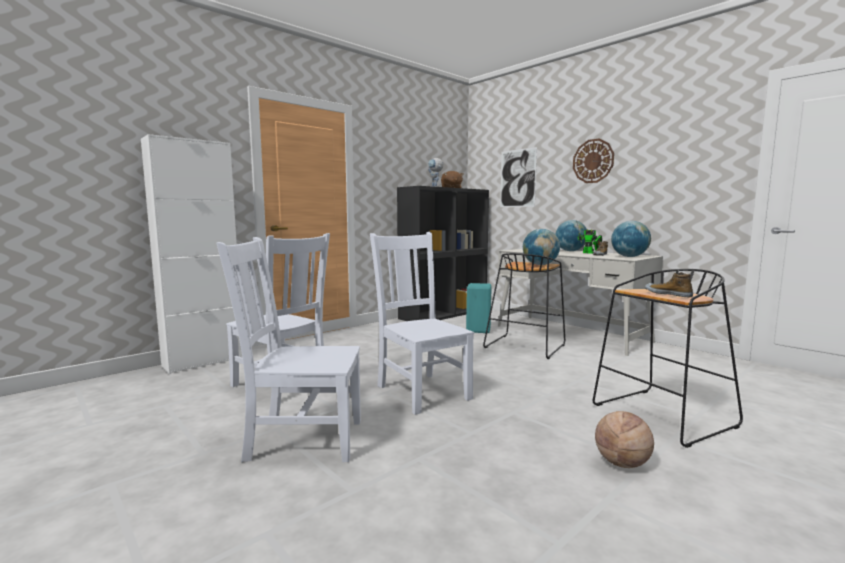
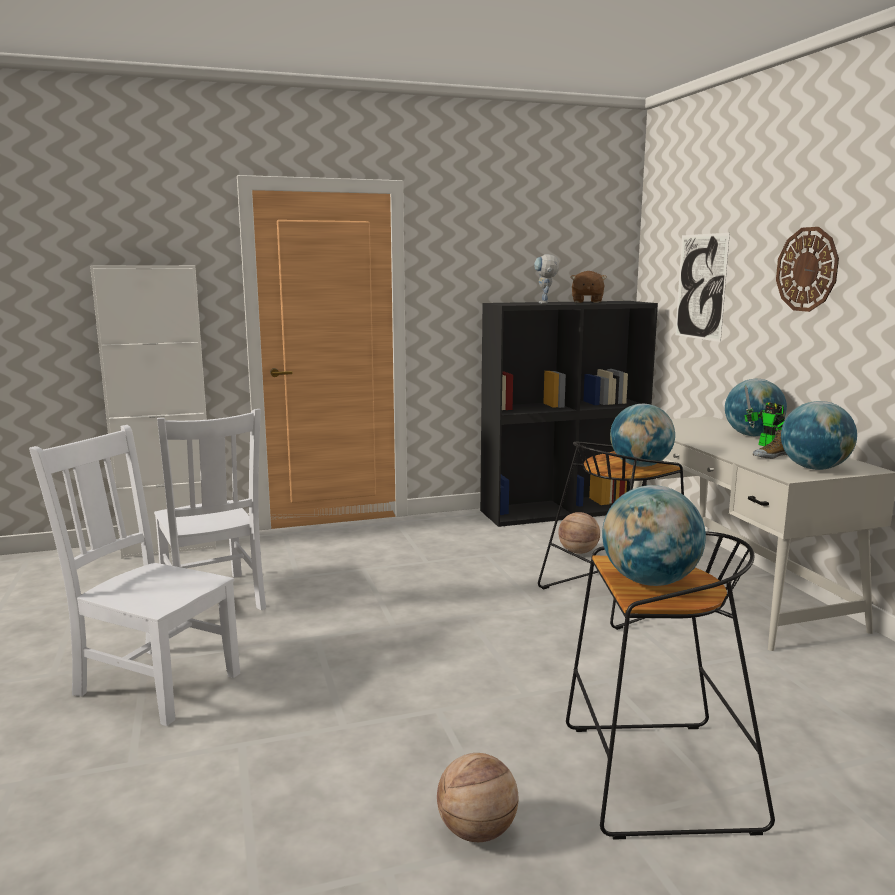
camera: 25 degrees right, 5 degrees up
white chair [370,232,474,415] -> none
turquoise stool [466,283,492,333] -> basketball [558,512,600,554]
shoe [645,272,693,297] -> globe [602,485,706,586]

